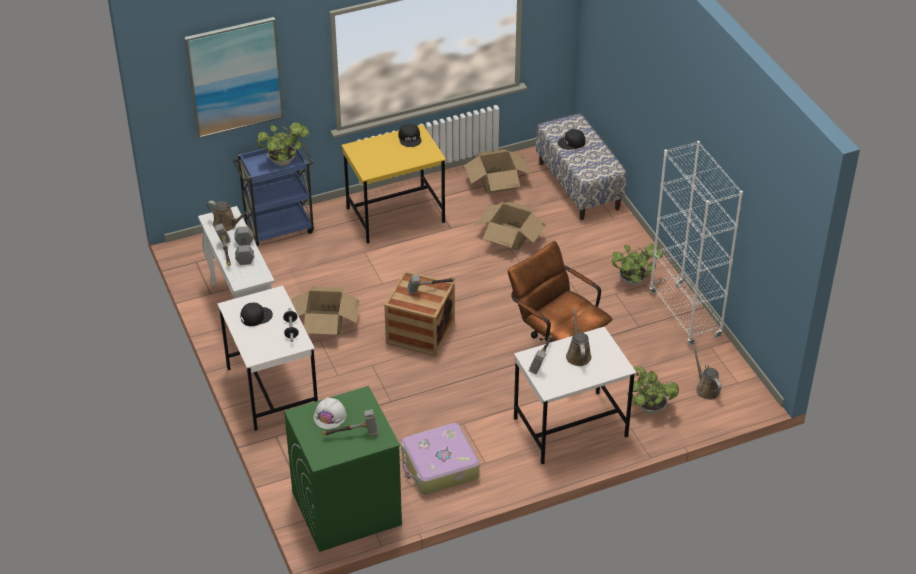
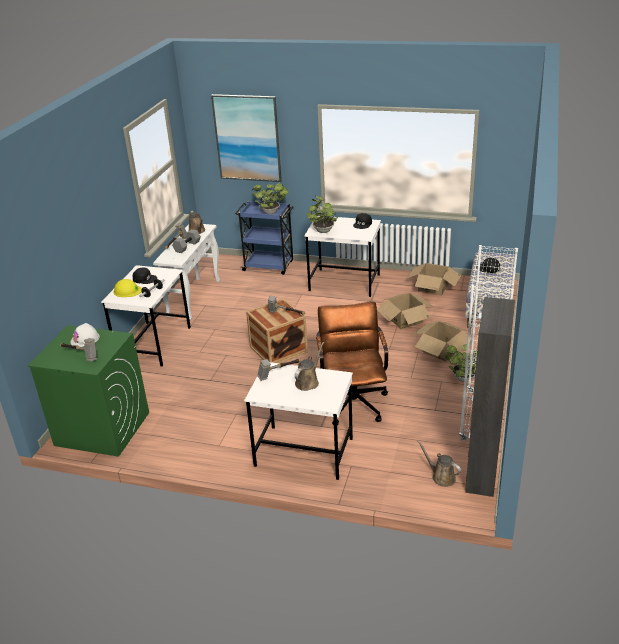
camera: 40 degrees right, 10 degrees down
cardboard box [292,286,360,335] -> cardboard box moved to [411,321,472,362]
yellow desk [342,124,446,243] -> white desk [304,216,381,297]
suitcase [401,423,479,495] -> none
potted plant [627,367,679,414] -> potted plant moved to [307,196,338,233]
brown watering can [693,347,722,400] -> brown watering can turned 60 degrees counterclockwise [417,441,461,487]
none -> yellow hard hat [113,279,142,297]
none -> black cabinet [465,297,515,497]

